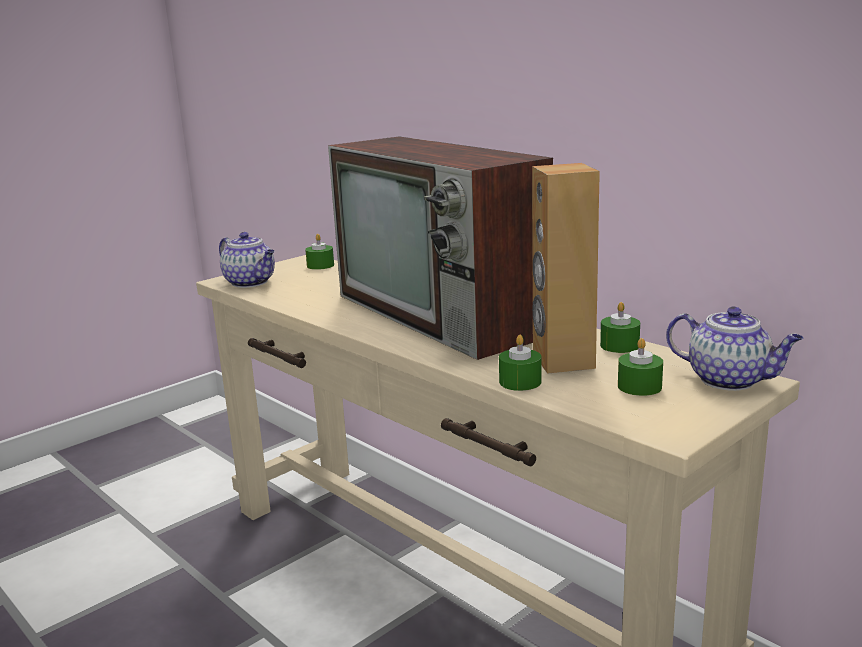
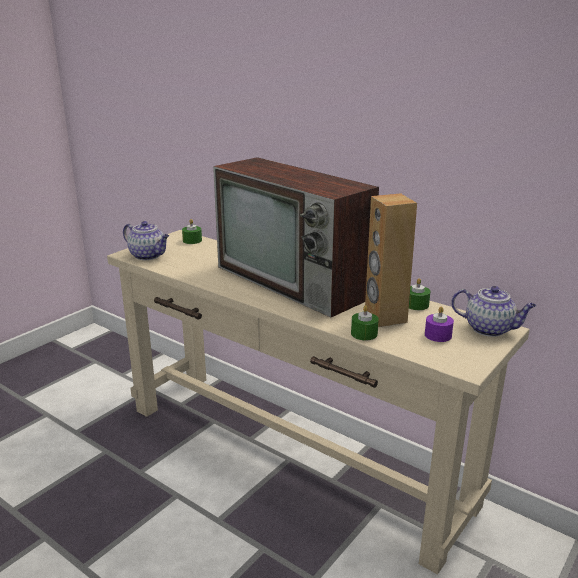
camera: 10 degrees left, 5 degrees up
green candle [618,338,663,396] -> purple candle [425,307,454,342]

